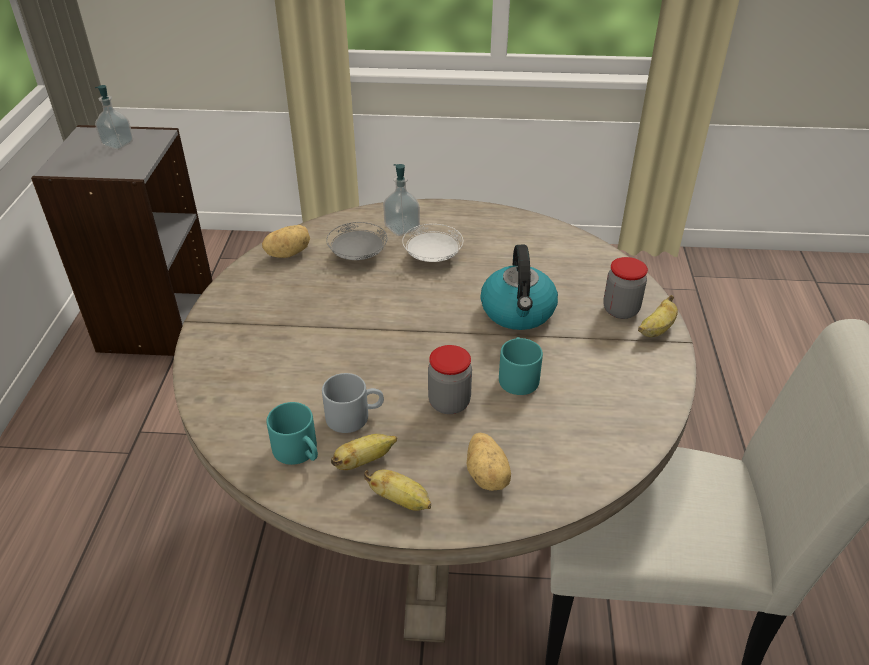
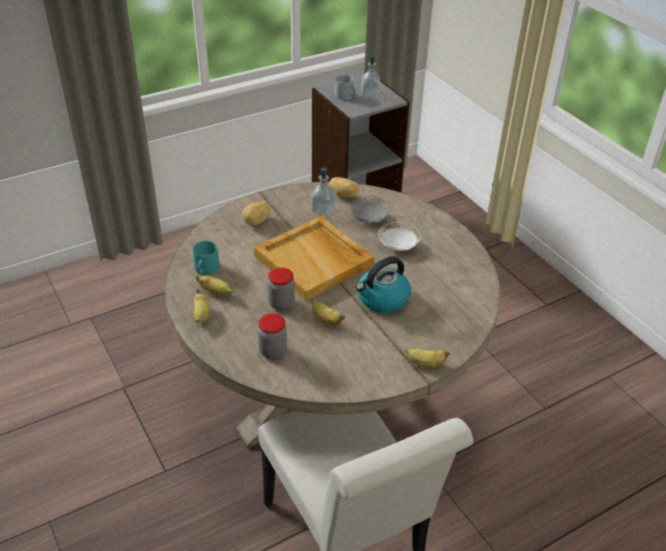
camera: 55 degrees right, 0 degrees up
grey mug [322,373,384,433] -> grey mug moved to [335,75,356,100]
soap dispenser [383,164,420,236] -> soap dispenser moved to [311,167,335,216]
potato [467,433,511,491] -> potato moved to [242,201,270,226]
turquoise mug [499,337,543,395] -> banana [312,299,345,325]
jar [603,257,648,319] -> jar moved to [258,314,287,359]
none -> beige tray [254,216,374,301]

